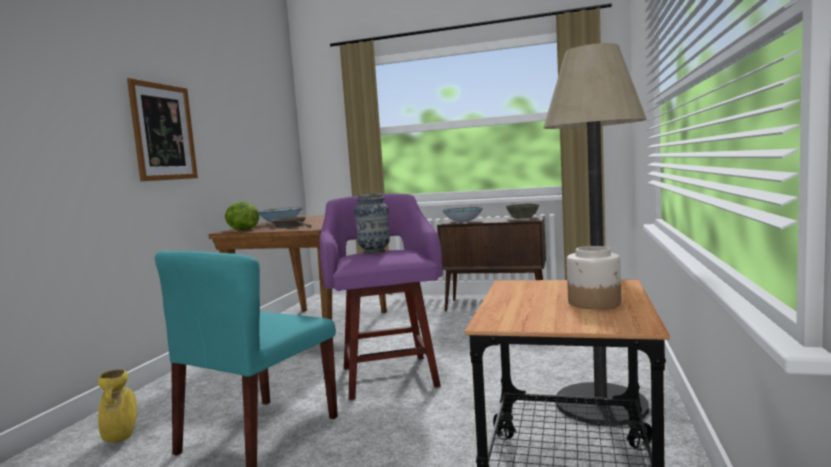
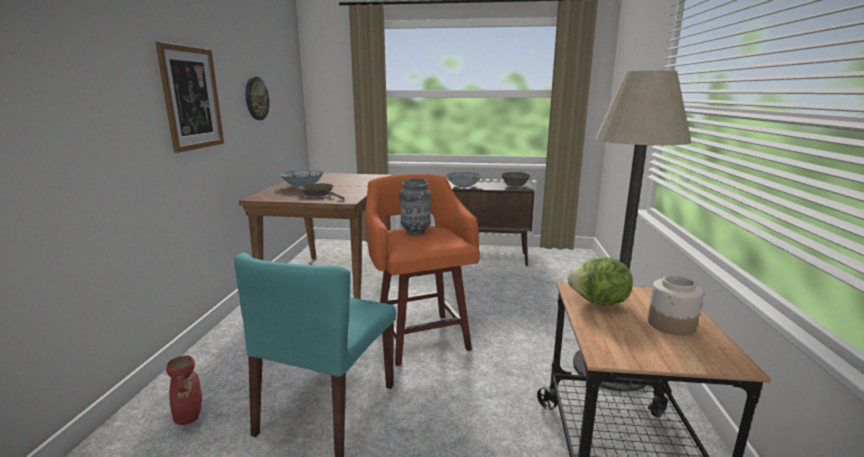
camera: 10 degrees left, 10 degrees up
yellow vase [98,369,137,443] -> red vase [166,355,202,425]
lettuce [225,201,259,230] -> lettuce moved to [567,257,633,306]
purple stool [319,194,443,400] -> orange stool [365,174,480,366]
none -> wall clock [246,77,269,120]

